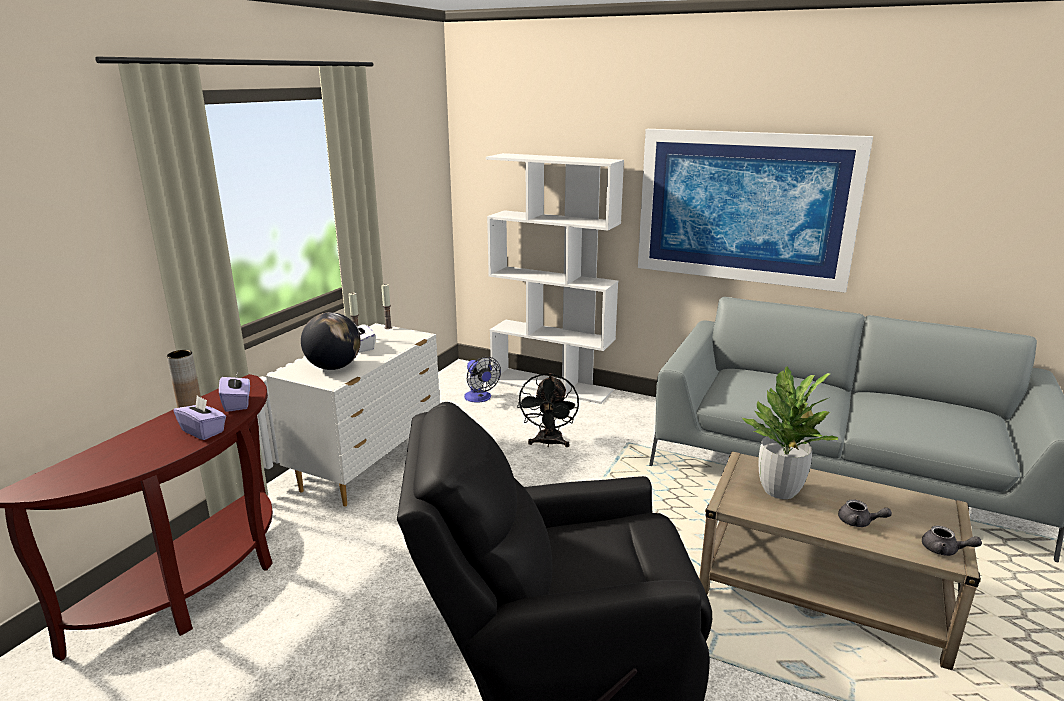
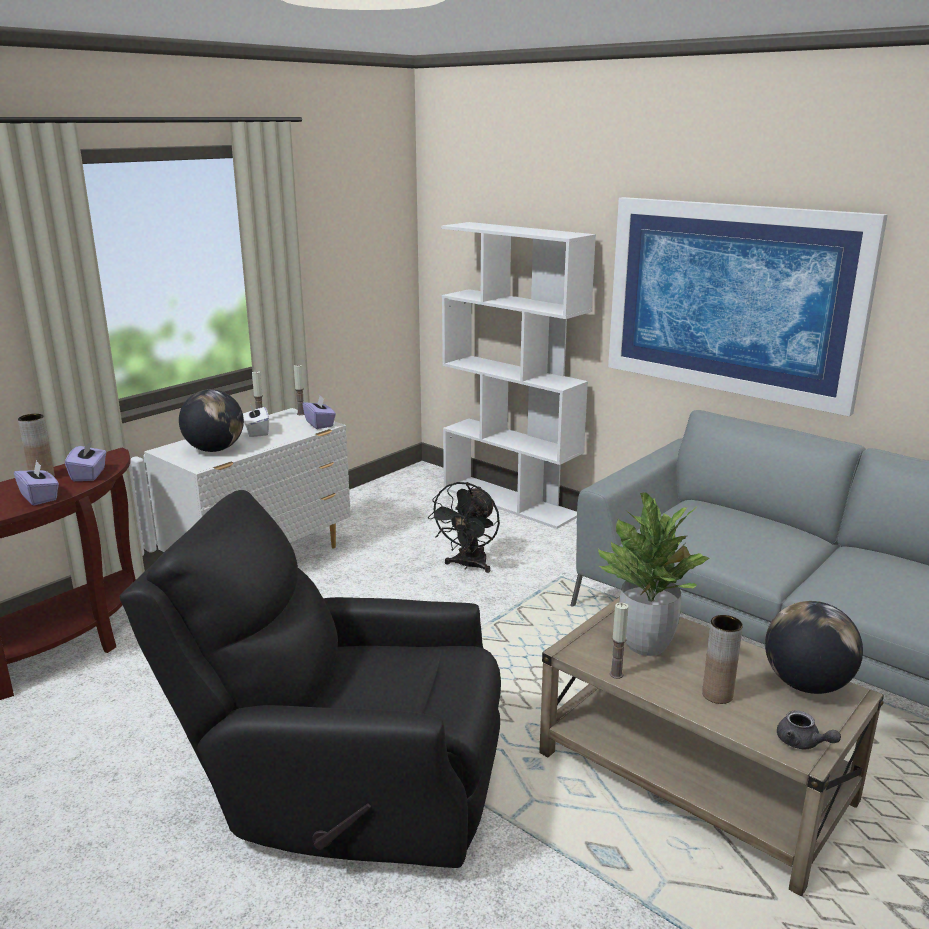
camera: 15 degrees right, 0 degrees up
fan [464,357,501,403] -> none
grey teapot [838,500,892,527] -> brown vase [702,615,743,704]
none -> purple tissue box [302,396,336,429]
none -> candle [610,602,628,679]
none -> globe [765,601,863,694]

